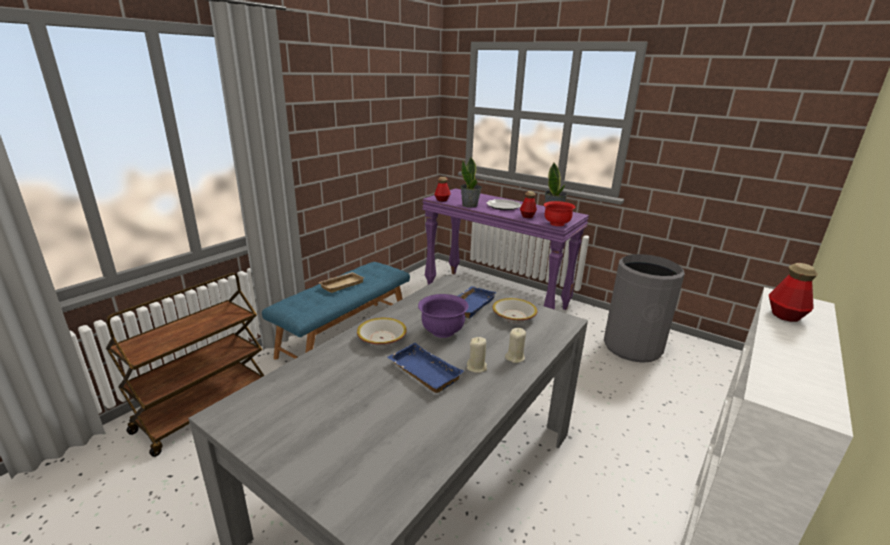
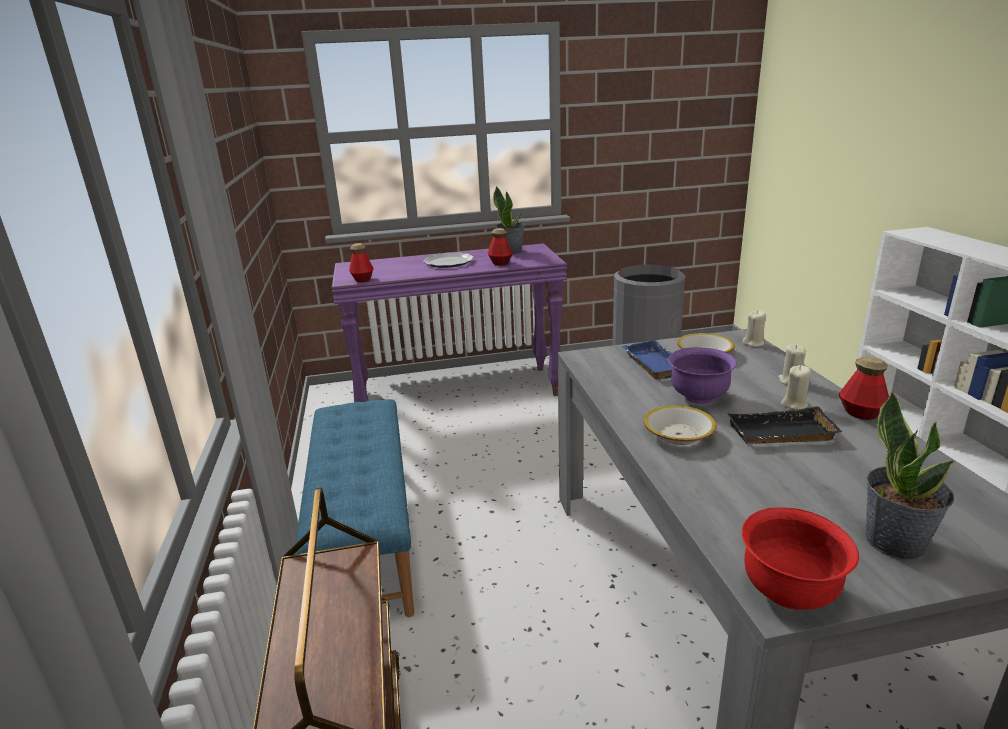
camera: 45 degrees left, 0 degrees up
beige tray [318,272,364,293] -> none
blue tray [387,343,464,393] -> black tray [728,406,842,444]
potted plant [460,157,482,208] -> potted plant moved to [865,391,955,560]
red bowl [544,201,575,226] -> red bowl moved to [742,507,859,610]
bottle [769,263,818,322] -> bottle moved to [839,356,889,420]
none -> beige candle [742,310,766,347]

